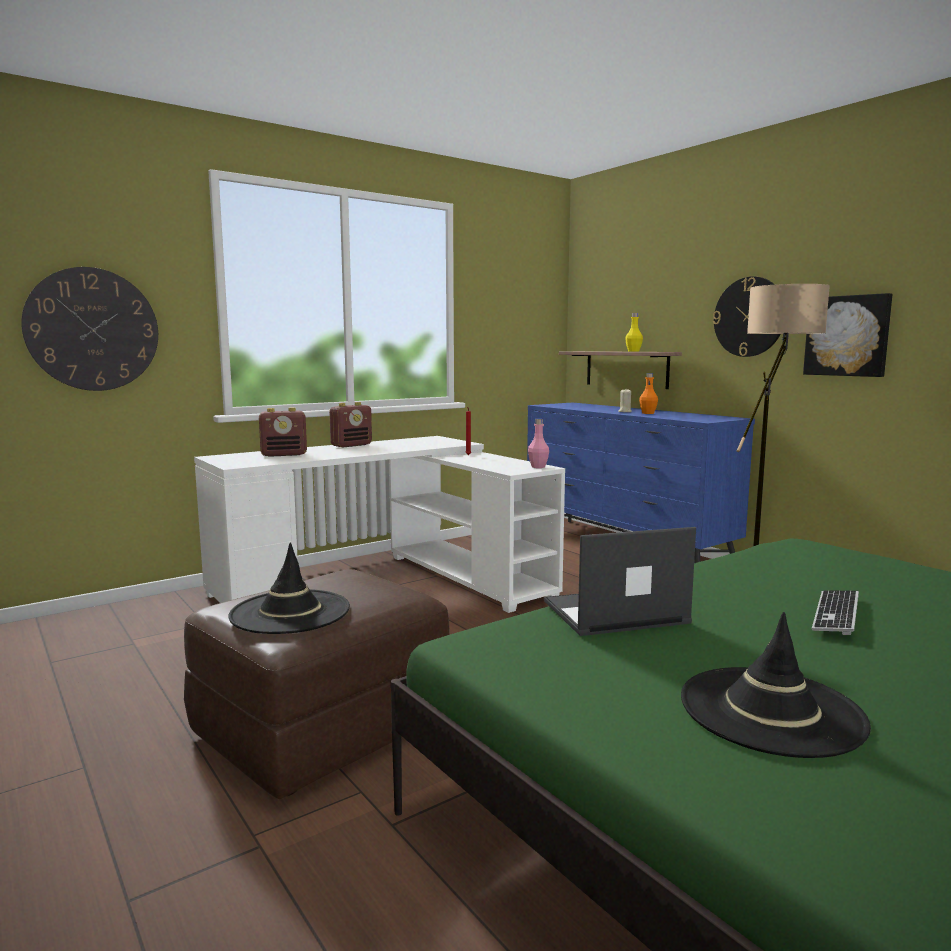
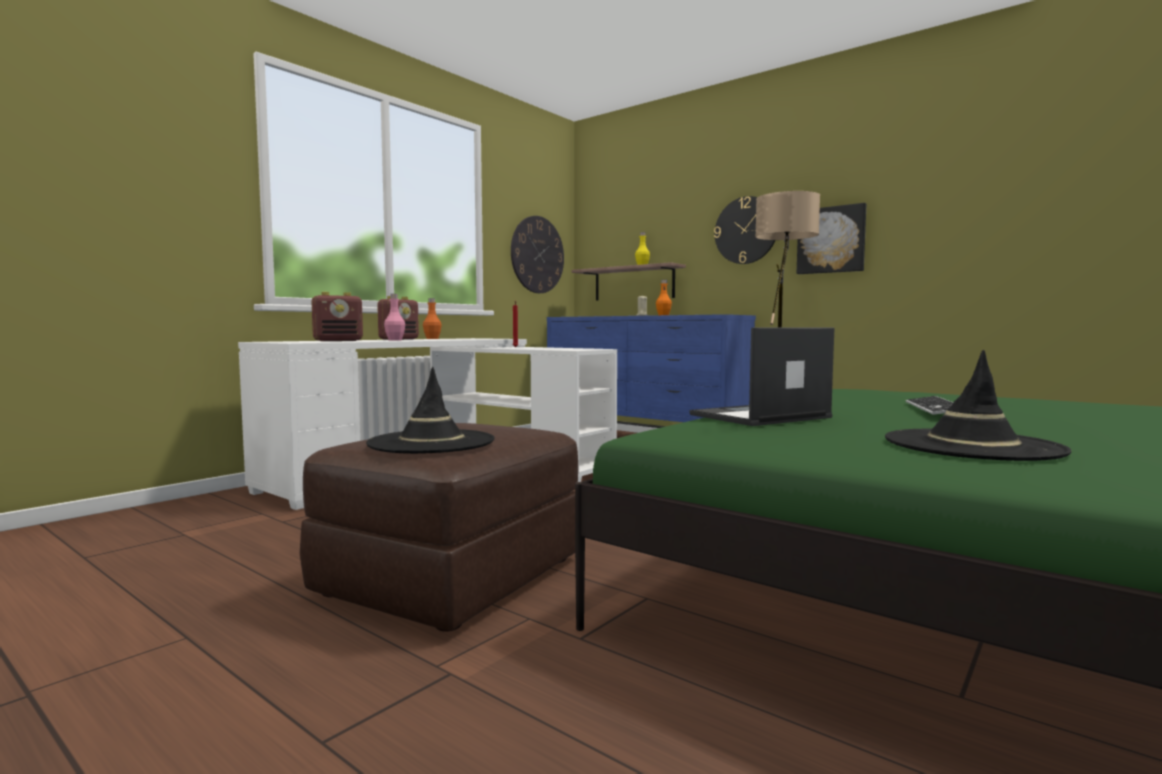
camera: 15 degrees left, 5 degrees down
wall clock [21,267,158,391] -> wall clock moved to [511,216,564,293]
pink bottle [528,419,549,468] -> pink bottle moved to [384,294,405,341]
none -> orange bottle [423,298,442,339]

